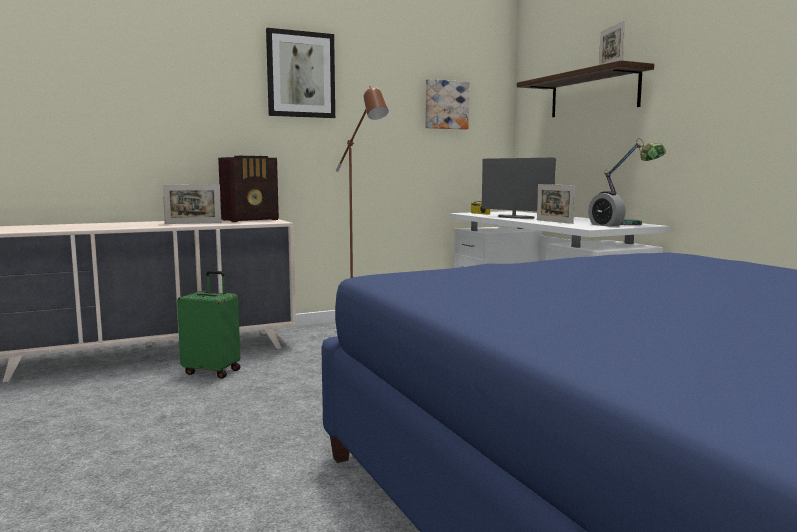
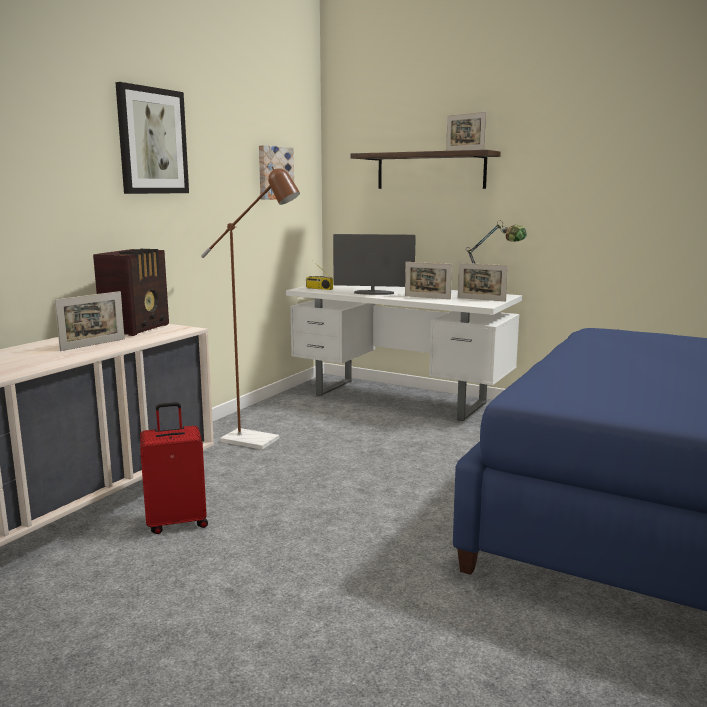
camera: 35 degrees left, 5 degrees up
green suitcase [177,271,240,379] -> red suitcase [140,402,208,534]
alarm clock [588,191,625,227] -> picture frame [458,263,508,301]

